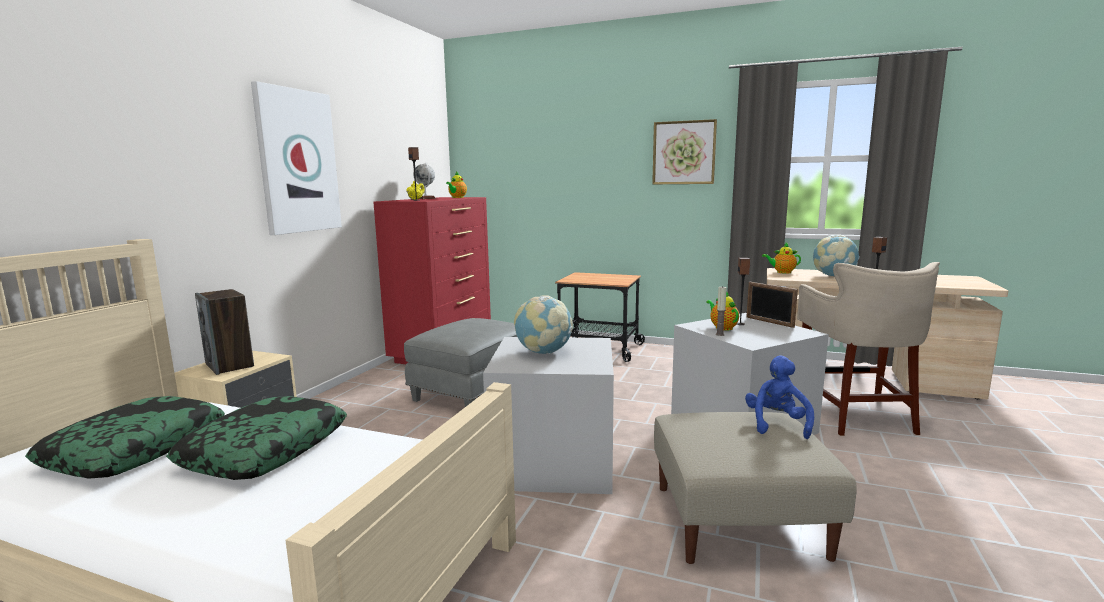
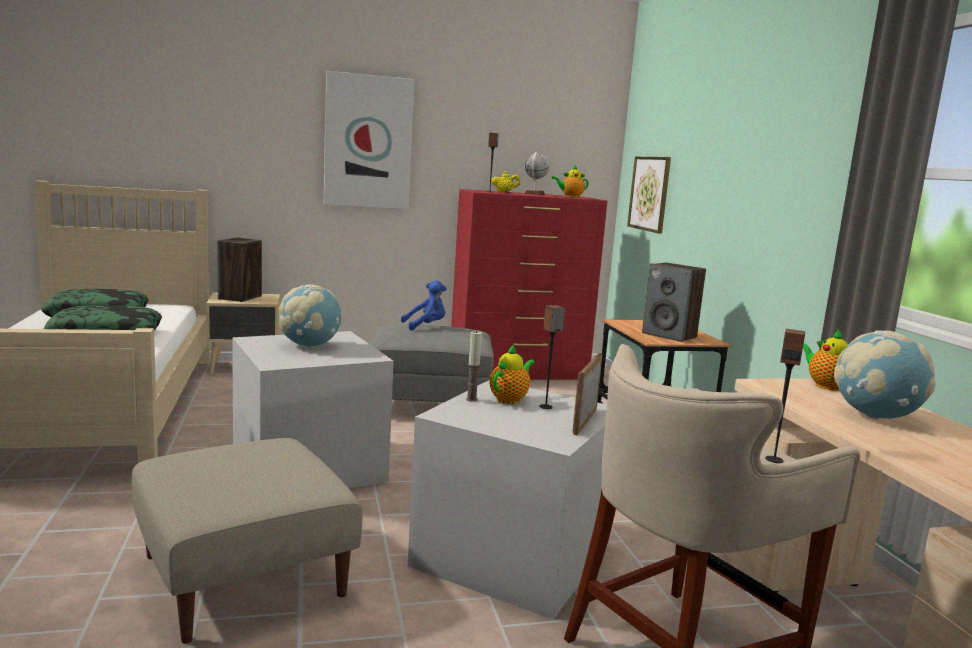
camera: 55 degrees right, 0 degrees up
picture [652,119,717,184] -> picture moved to [627,157,671,234]
blue plush toy [745,355,814,439] -> blue plush toy moved to [401,280,447,331]
none -> speaker [642,262,706,342]

